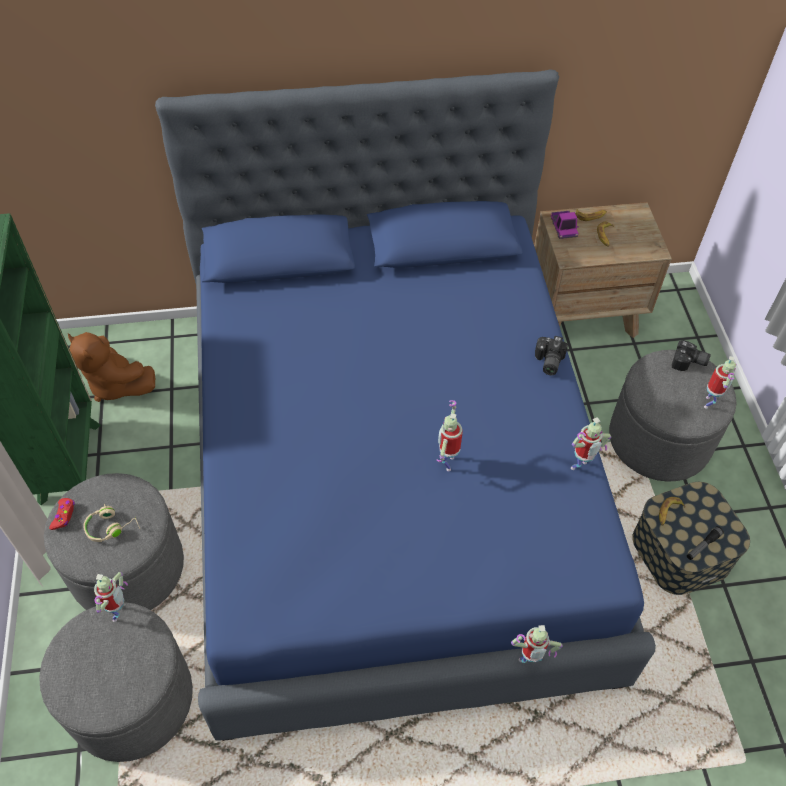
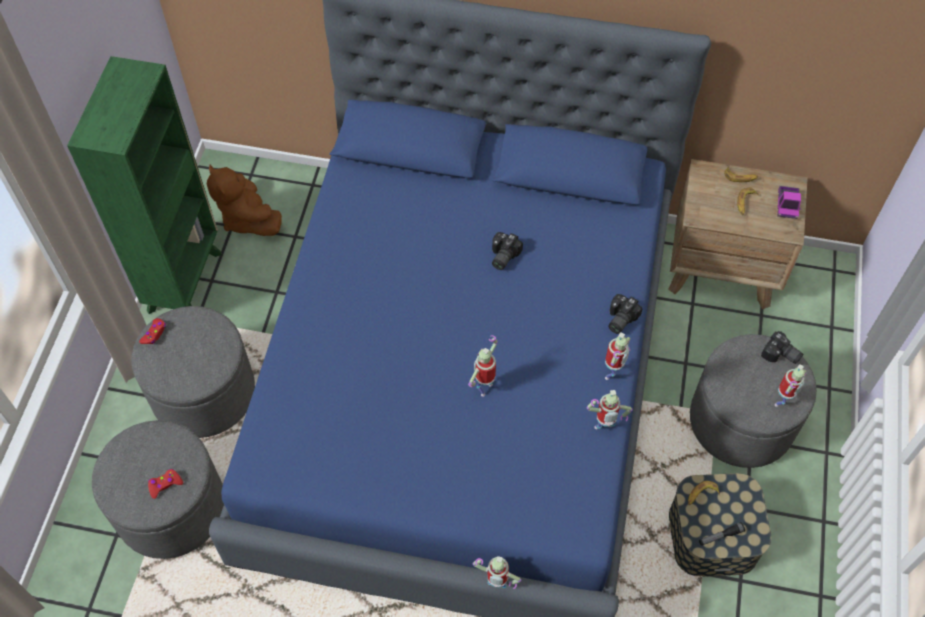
camera: 20 degrees right, 5 degrees up
beige headphones [83,504,140,542] -> none
toy robot [94,572,128,622] -> toy robot moved to [605,332,630,380]
toy truck [551,211,579,239] -> toy truck moved to [777,186,802,219]
none -> red game controller [148,469,183,499]
none -> camera [492,232,523,270]

